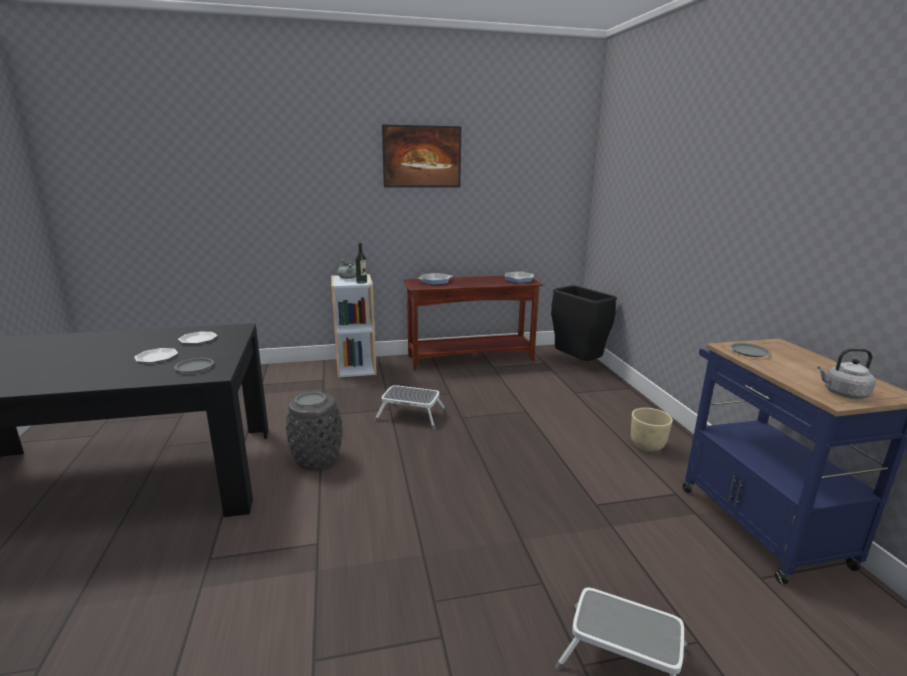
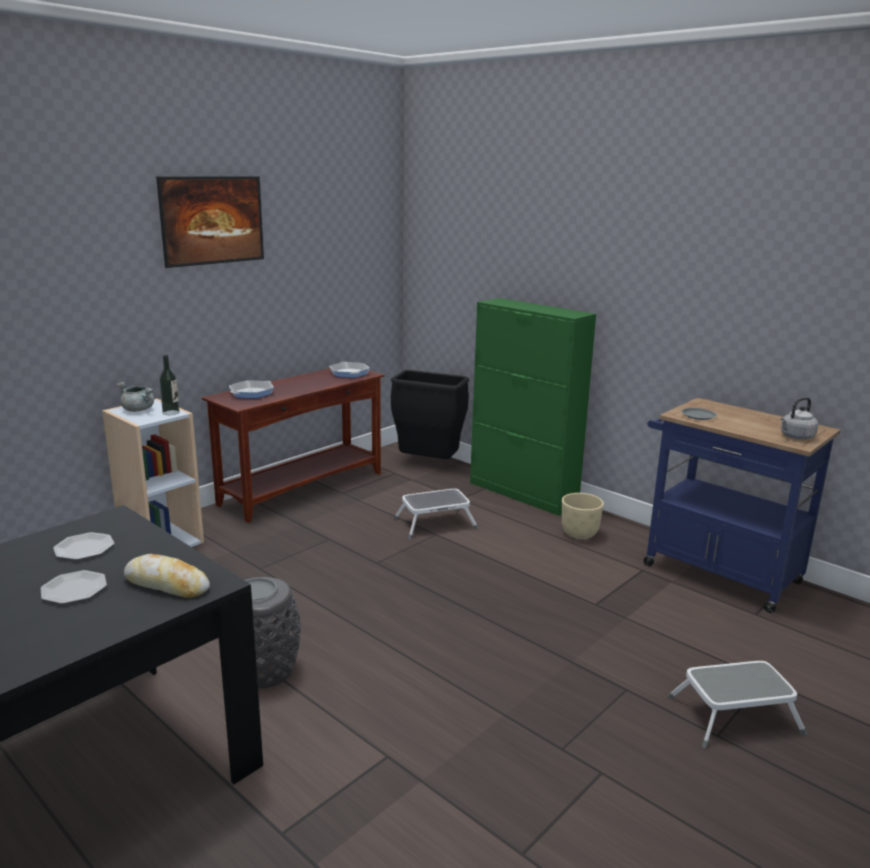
camera: 35 degrees left, 0 degrees up
grey plate [174,358,214,373] -> bread [124,554,210,598]
grey step ladder [374,385,447,430] -> grey step ladder moved to [393,489,479,540]
none -> green cabinet [470,298,596,516]

